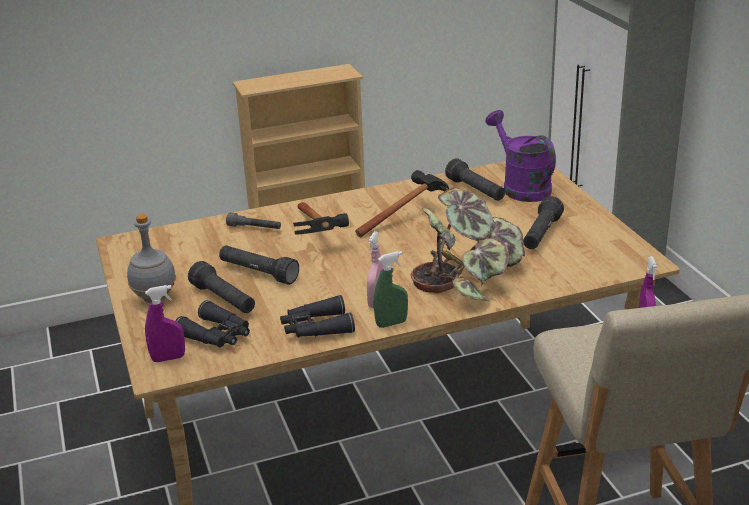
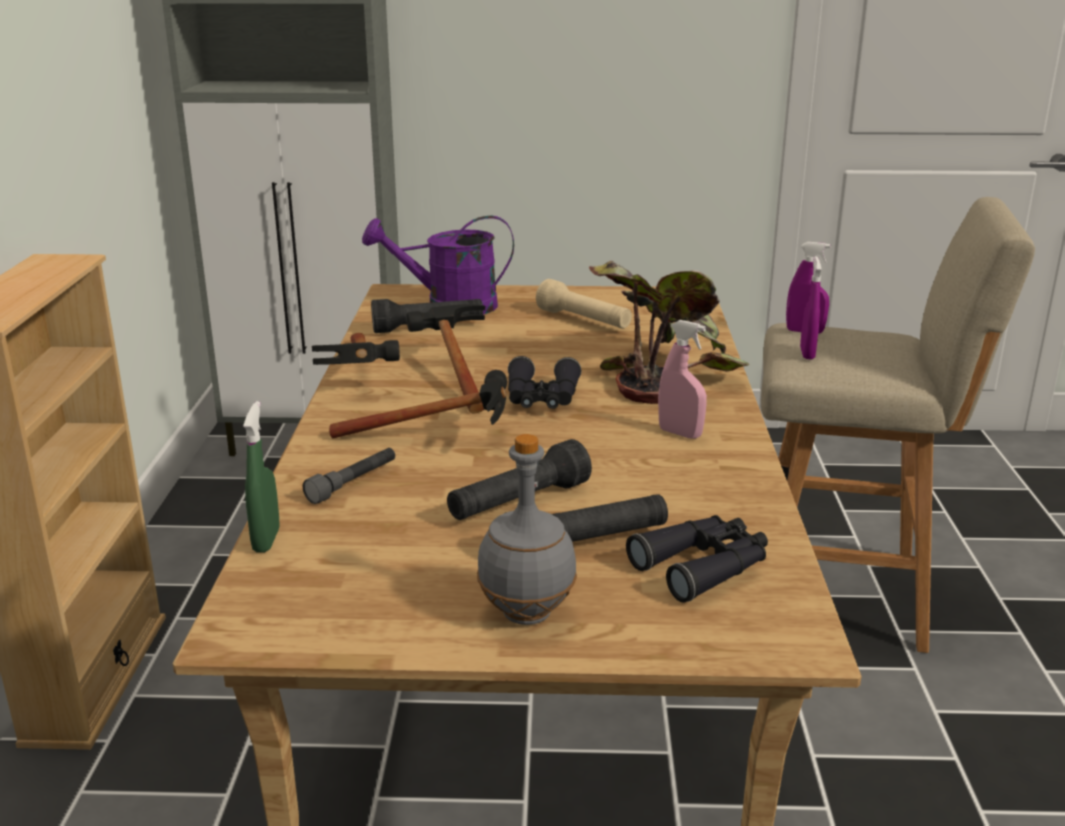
camera: 70 degrees left, 5 degrees down
purple spray bottle [145,285,185,362] -> purple spray bottle moved to [800,256,821,359]
black binoculars [280,295,355,338] -> black binoculars moved to [508,356,581,409]
green spray bottle [374,251,408,328] -> green spray bottle moved to [243,401,280,553]
black flashlight [523,196,564,249] -> beige flashlight [536,279,632,329]
none -> hammer [312,333,400,365]

